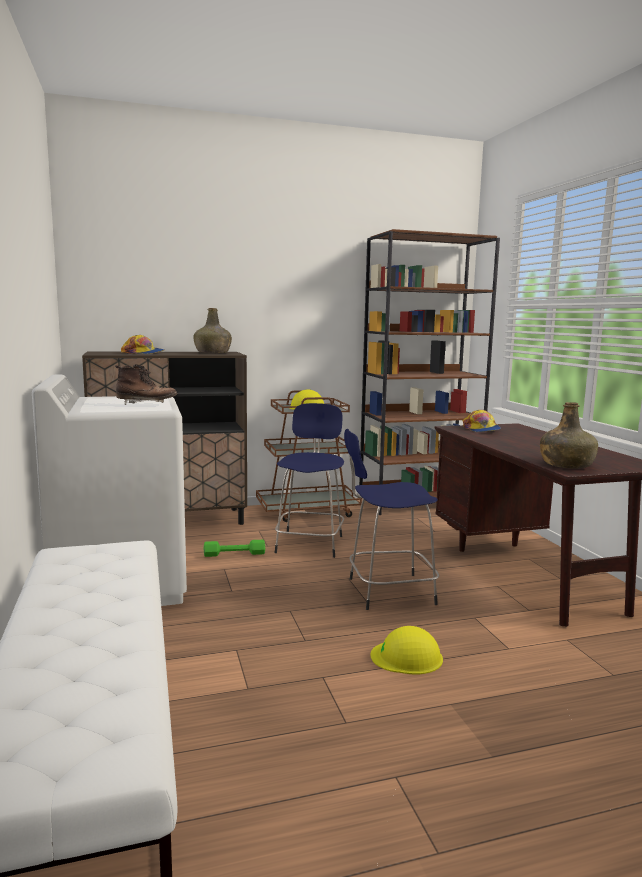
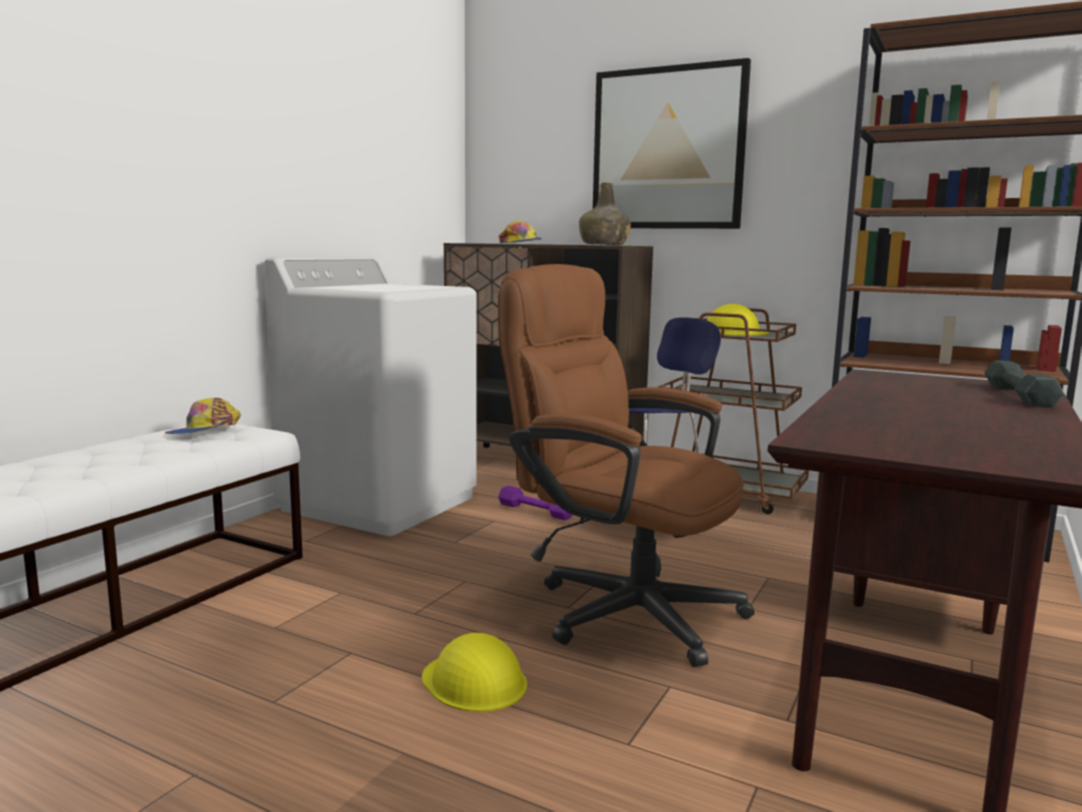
camera: 45 degrees right, 0 degrees up
brown boot [115,364,177,405] -> none
green dumbbell [204,540,265,557] -> purple dumbbell [498,486,572,520]
blue stool [344,429,439,610] -> brown office chair [498,264,754,667]
cap [463,410,501,432] -> cap moved to [165,397,241,434]
green bottle [540,402,598,469] -> none
none -> picture [593,58,751,229]
none -> grey dumbbell [984,360,1064,408]

